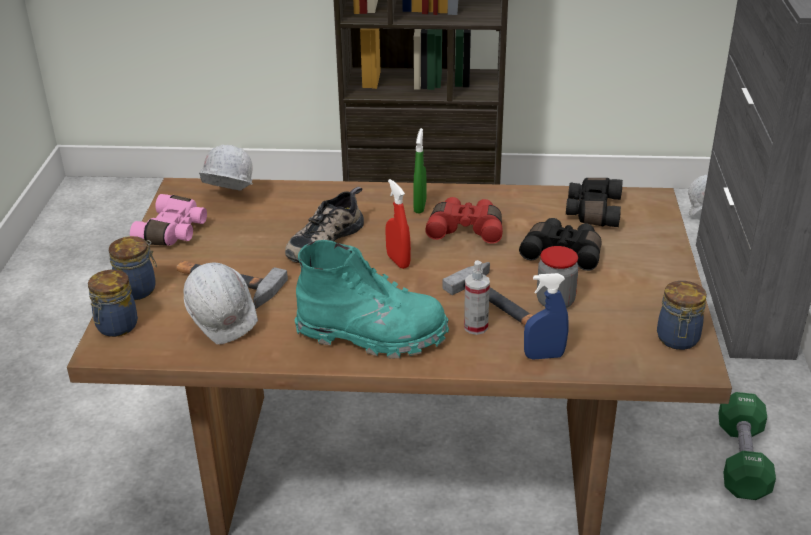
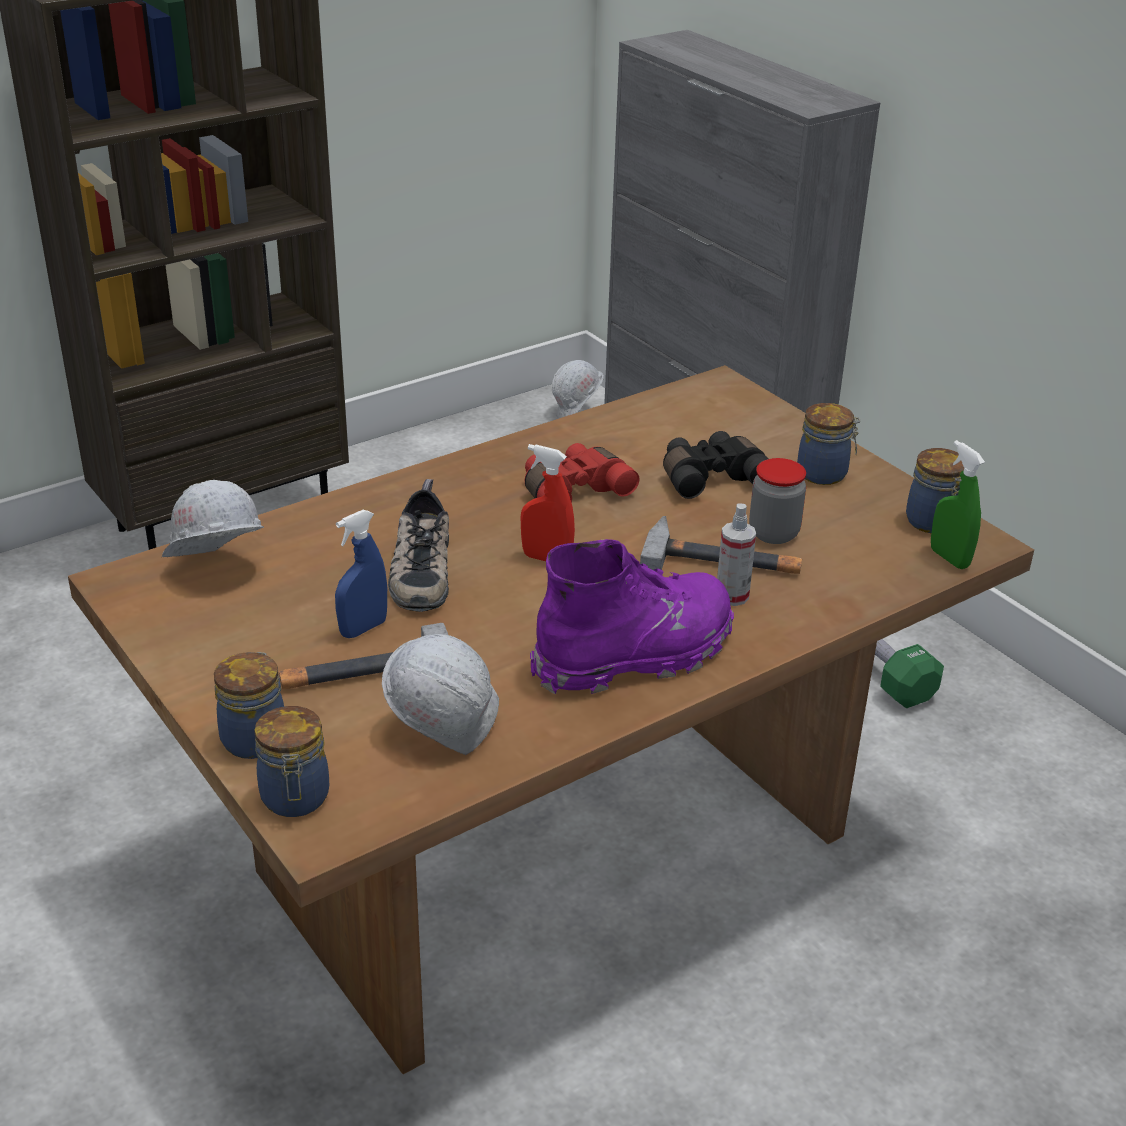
camera: 40 degrees left, 0 degrees up
pink binoculars [130,194,207,246] -> none
turquoise boot [294,240,449,359] -> purple boot [530,539,734,694]
green spray bottle [413,128,426,214] -> green spray bottle moved to [931,440,985,569]
blue spray bottle [524,273,569,360] -> blue spray bottle moved to [335,510,387,638]
black binoculars [566,178,623,227] -> none
none -> jar [797,403,860,485]

